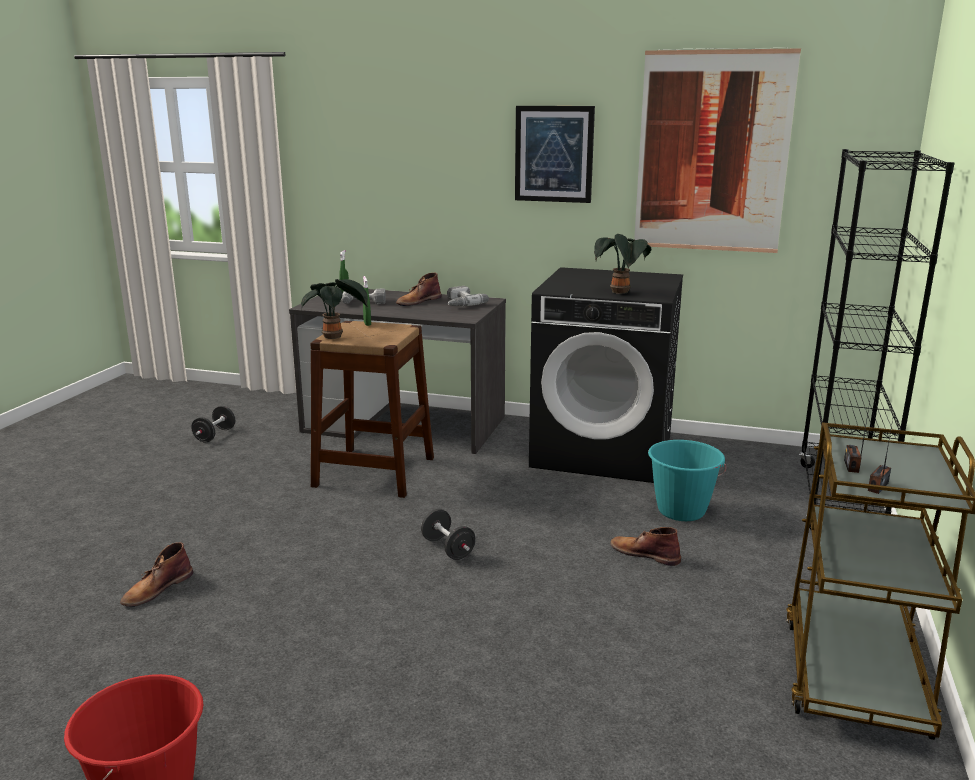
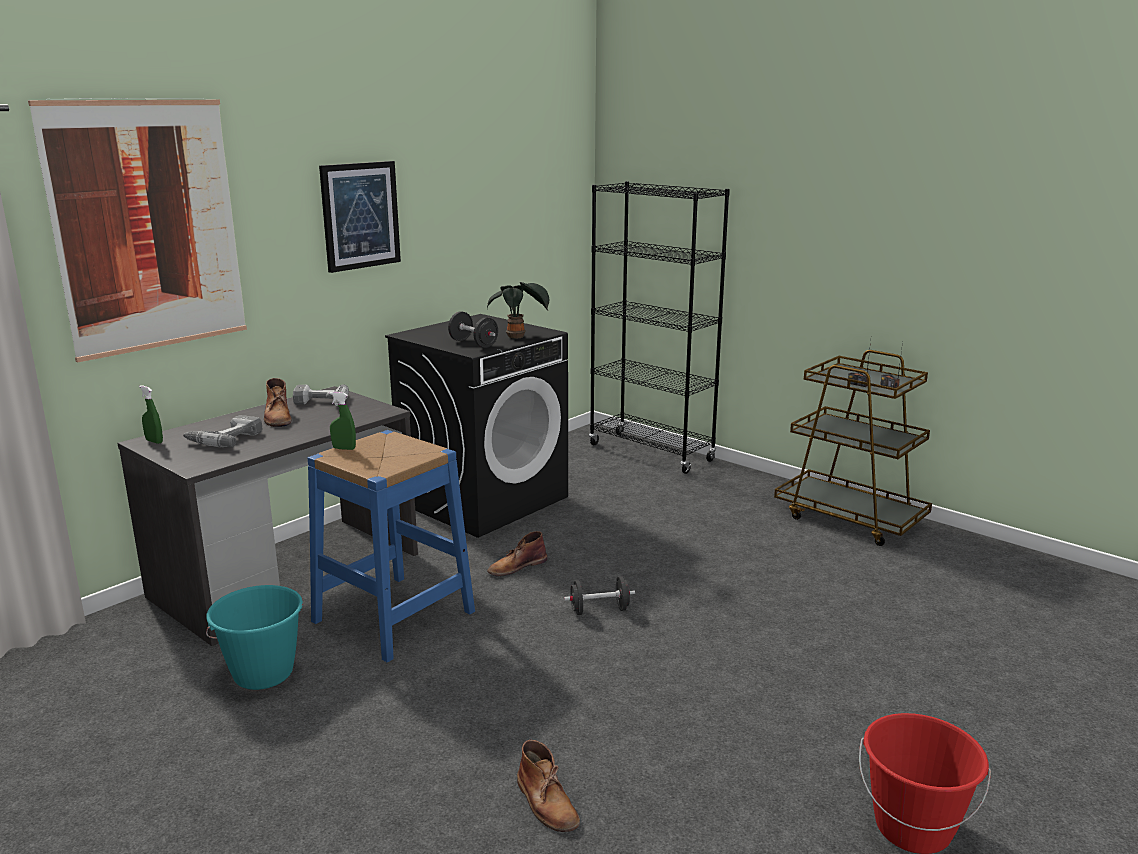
camera: 65 degrees left, 0 degrees up
black dumbbell [191,406,235,442] -> black dumbbell moved to [448,311,498,348]
potted plant [301,279,368,339] -> none
brown stool [310,321,434,498] -> blue stool [307,430,475,662]
brown boot [610,527,681,566] -> brown boot moved to [487,531,547,576]
picture [634,48,801,253] -> picture moved to [28,98,247,362]
turquoise bucket [648,440,726,521] -> turquoise bucket moved to [206,585,303,690]

